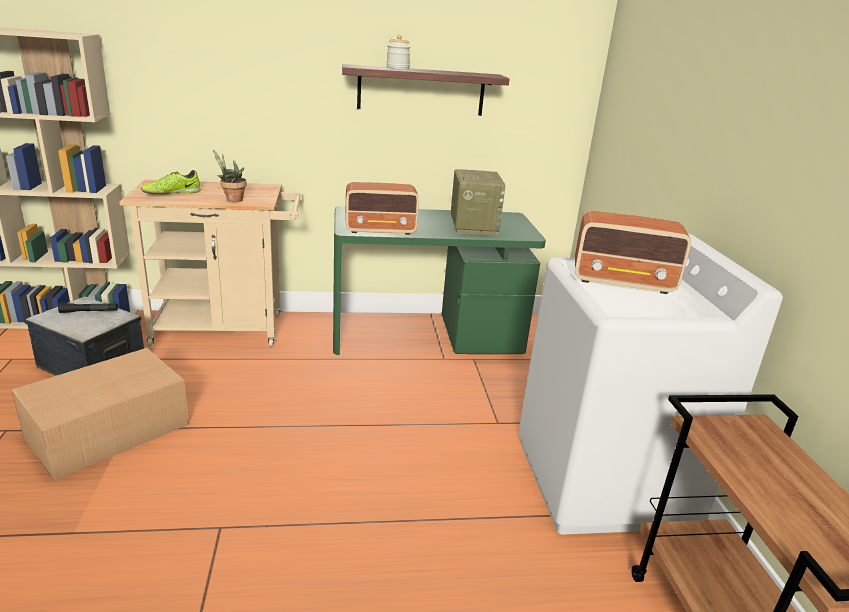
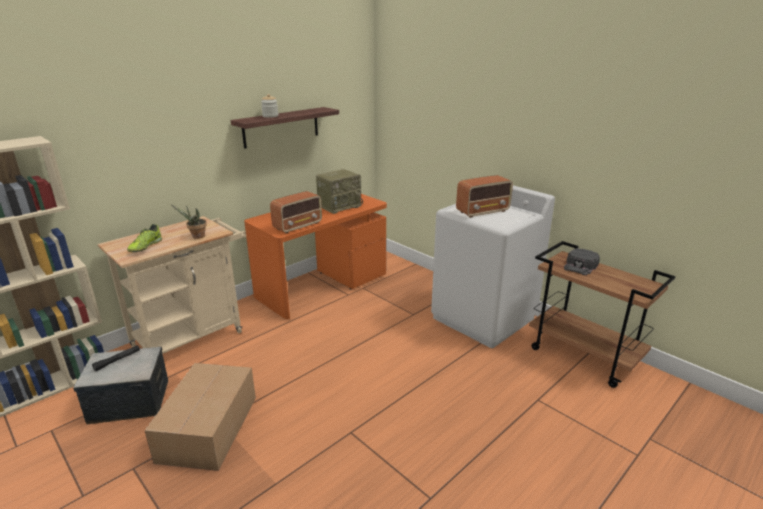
camera: 35 degrees left, 0 degrees up
green desk [333,206,546,355] -> orange desk [244,194,387,319]
radio [451,169,505,235] -> radio turned 90 degrees clockwise [316,169,363,214]
none -> black cap [564,248,600,275]

